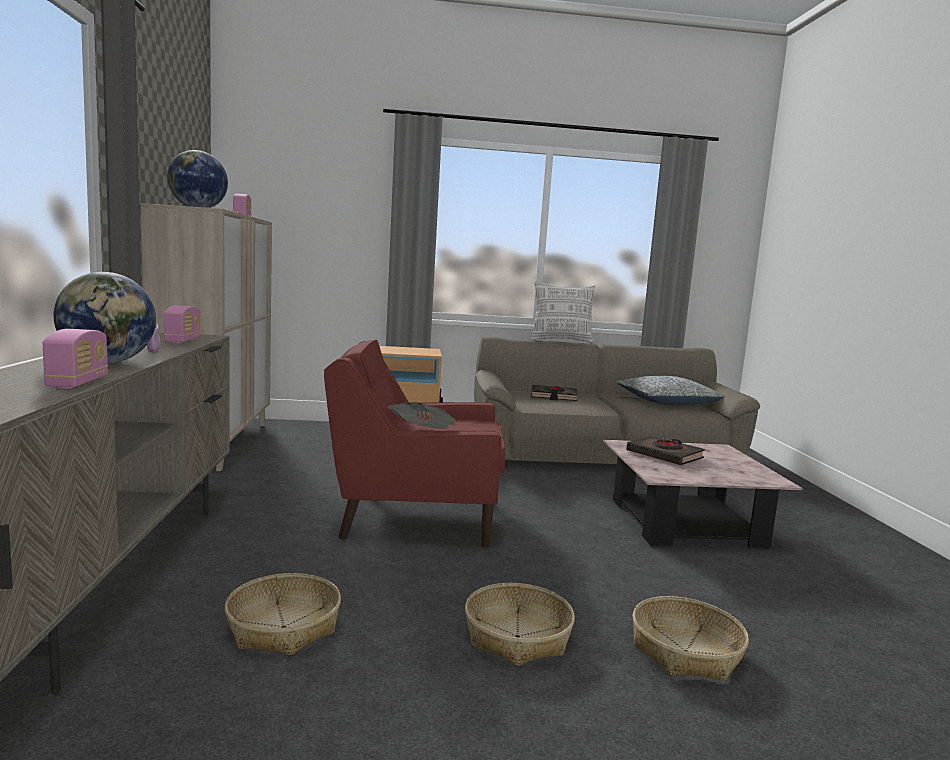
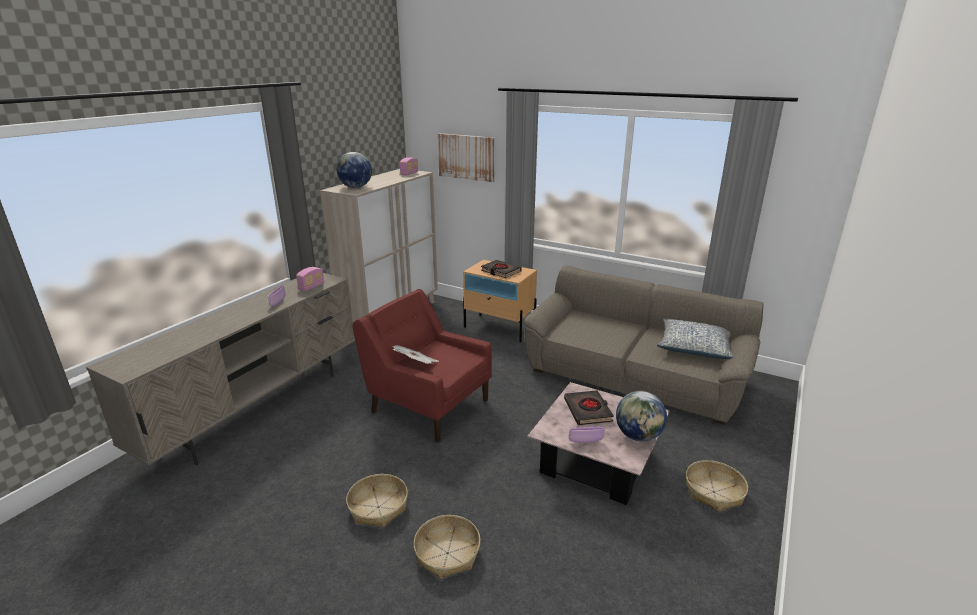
camera: 35 degrees right, 15 degrees up
radio [42,329,108,389] -> none
globe [53,272,156,363] -> globe moved to [616,391,667,441]
basket [225,573,341,656] -> basket moved to [686,460,748,512]
pillow [531,281,595,344] -> none
black book [531,385,578,401] -> black book moved to [481,260,522,278]
none -> picture [438,133,494,182]
none -> purple bowl [569,427,604,443]

